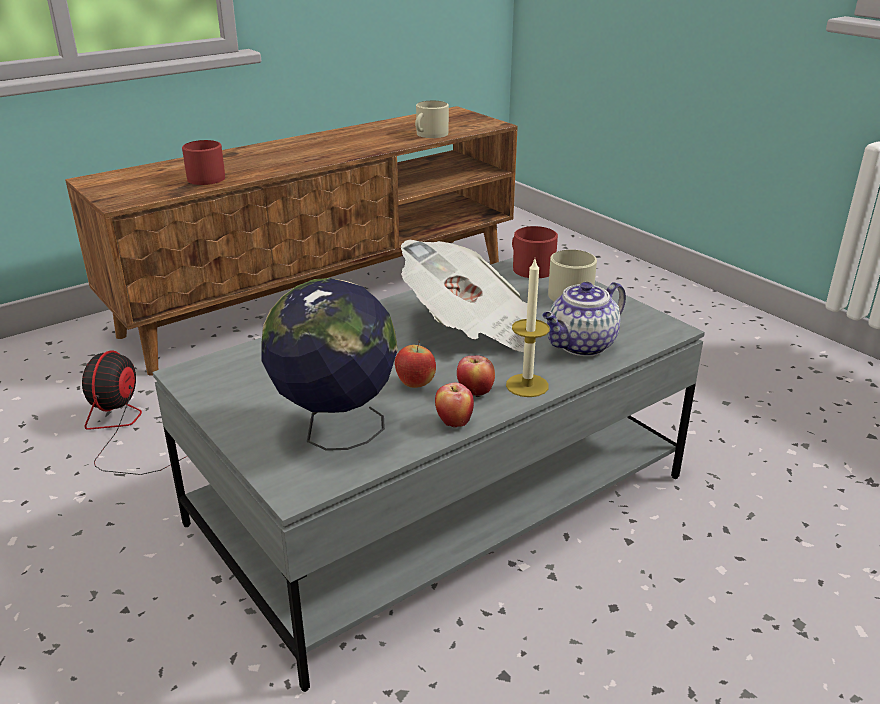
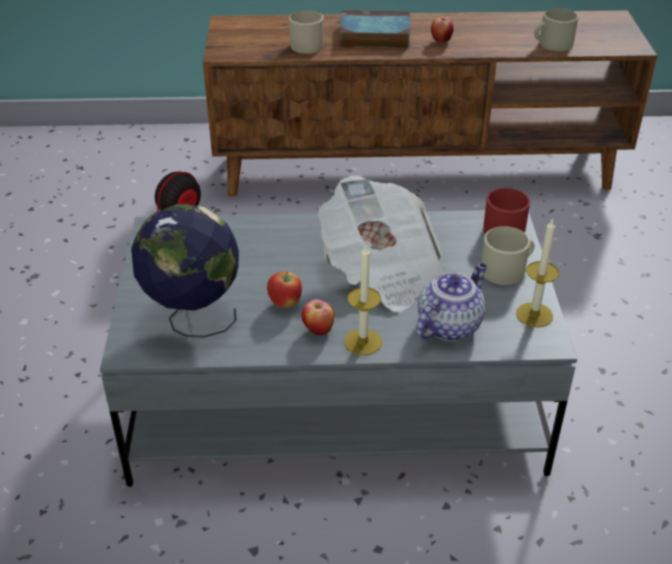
camera: 35 degrees right, 10 degrees up
red mug [182,140,225,185] -> beige mug [289,10,324,54]
apple [435,383,474,428] -> apple moved to [431,17,454,43]
teapot [542,282,626,356] -> teapot turned 135 degrees clockwise [416,263,487,341]
none -> book [340,10,411,48]
none -> candle [516,218,559,328]

